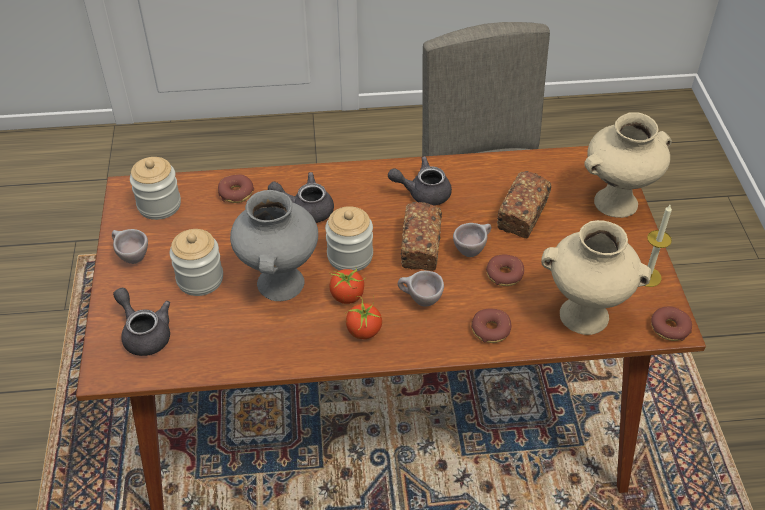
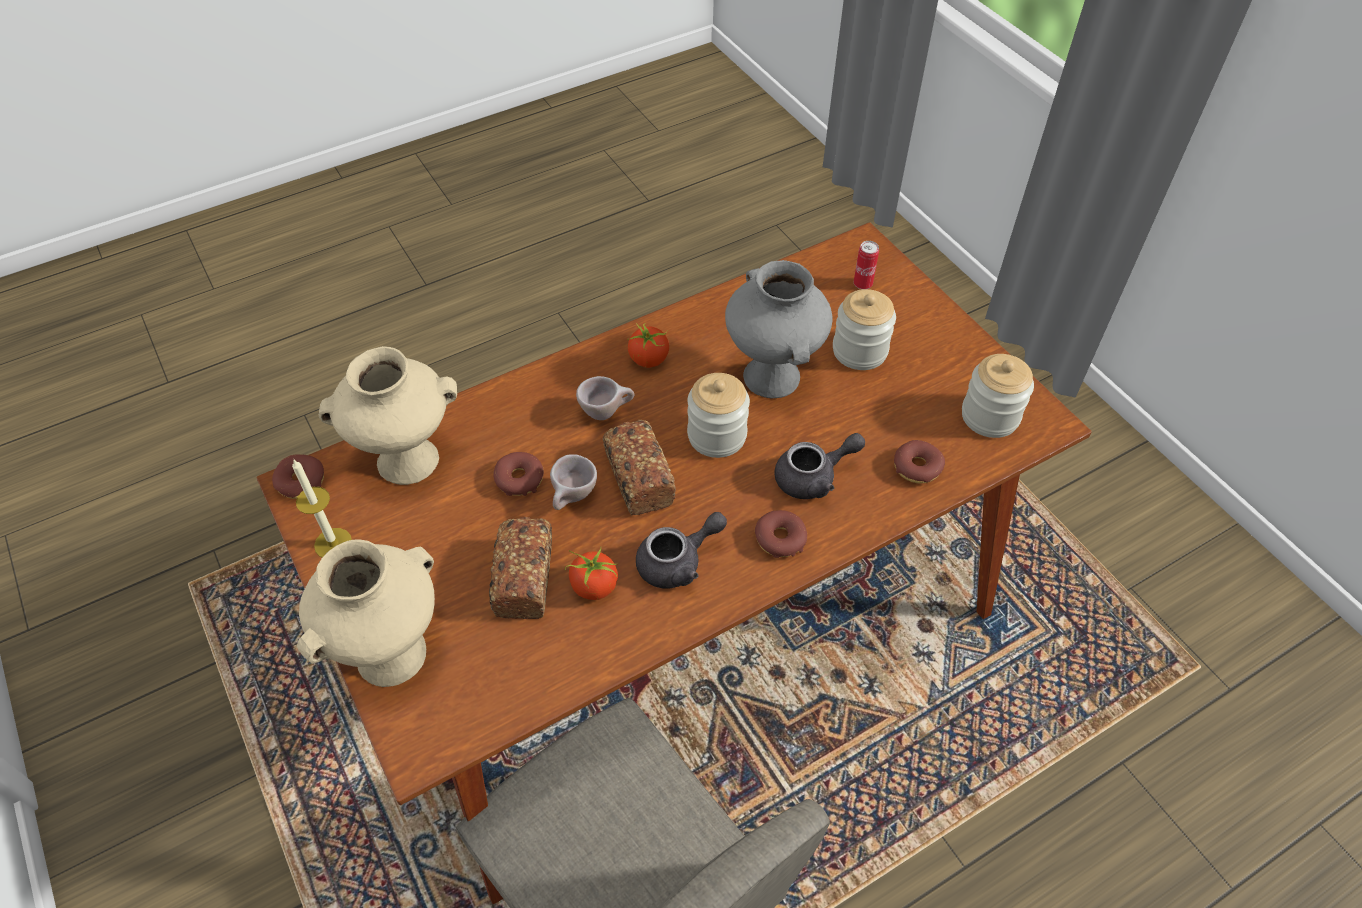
camera: 155 degrees right, 5 degrees up
beige cup [112,229,148,264] -> none
grey teapot [113,288,170,356] -> can [854,241,879,289]
tomato [330,266,366,304] -> tomato moved to [565,548,618,600]
donut [471,308,511,343] -> donut moved to [755,510,807,558]

